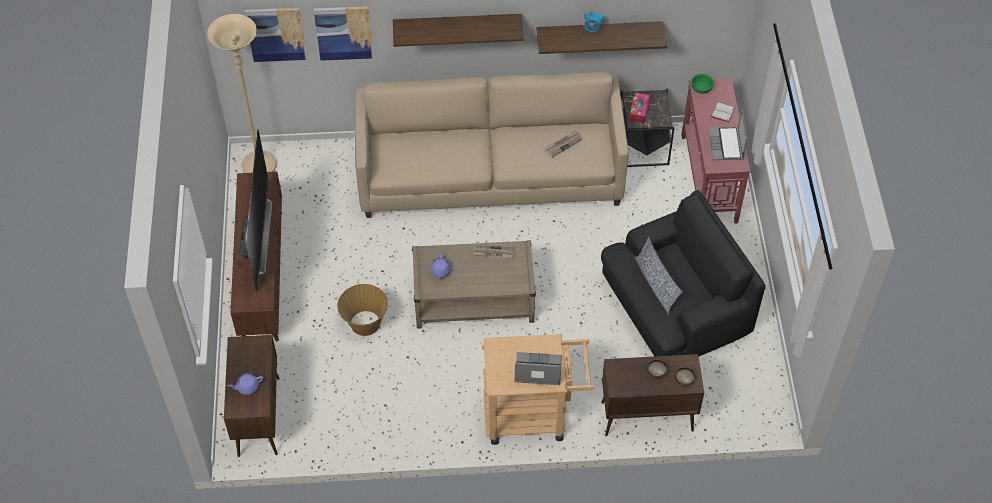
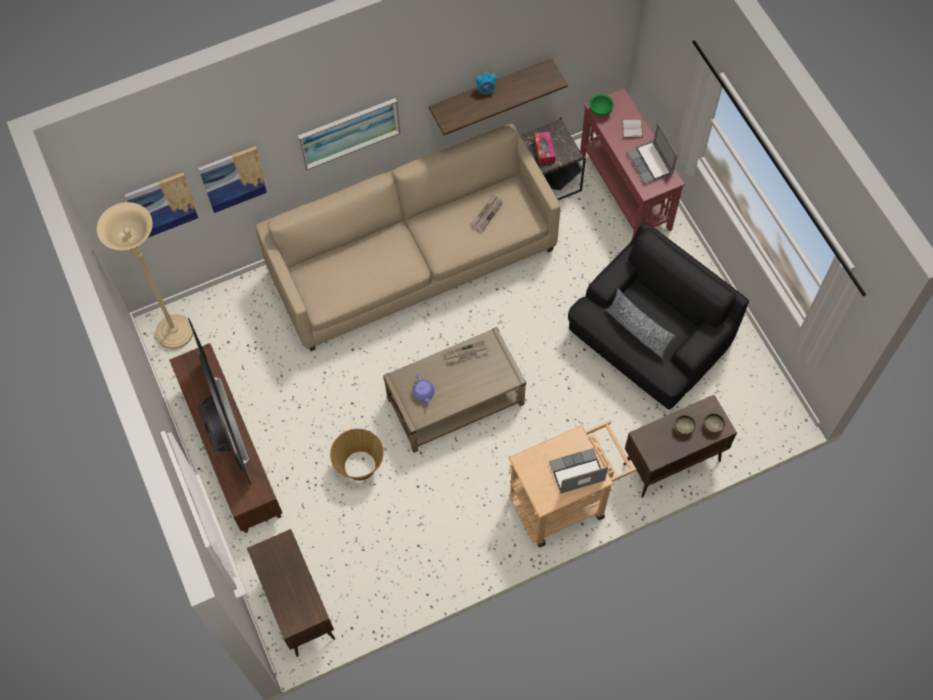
camera: 20 degrees left, 10 degrees up
purple teapot [228,373,263,395] -> none
shelf [393,14,524,47] -> picture [298,98,400,170]

